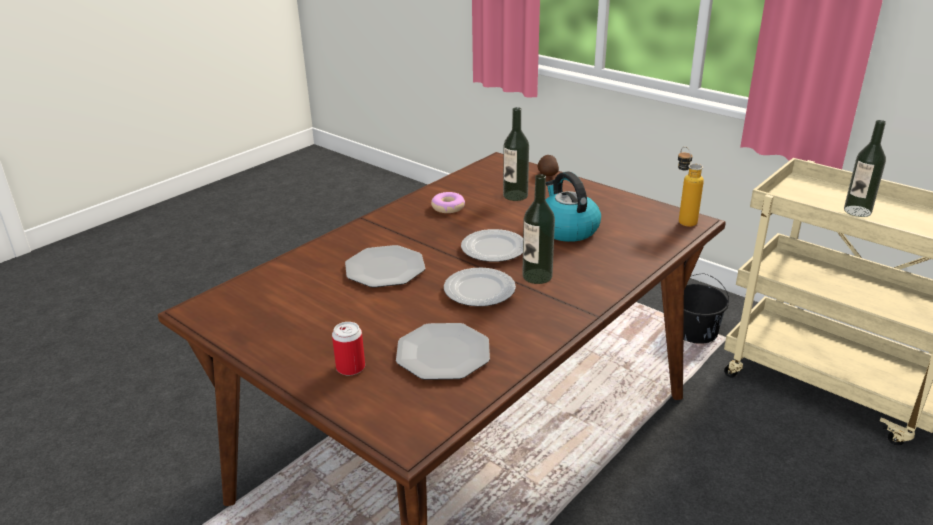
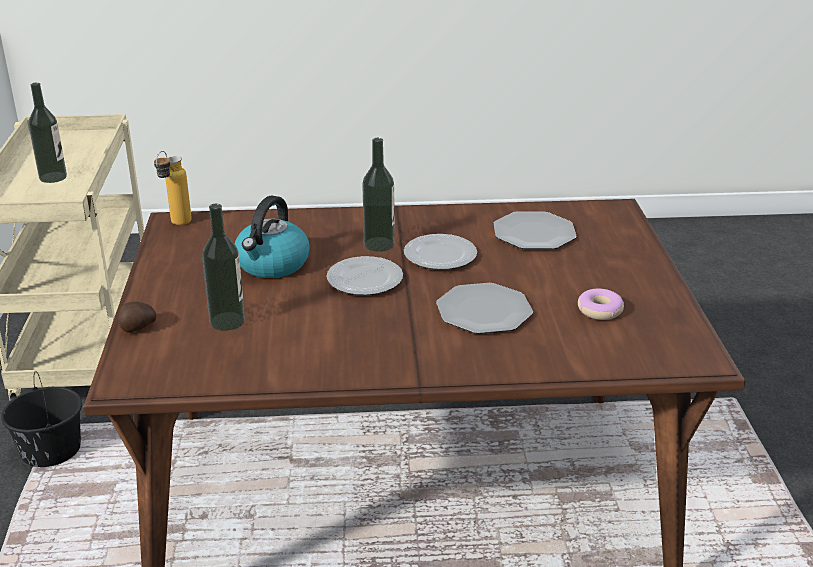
camera: 135 degrees left, 0 degrees up
can [332,322,365,375] -> none
donut [431,192,465,213] -> donut moved to [578,289,624,320]

